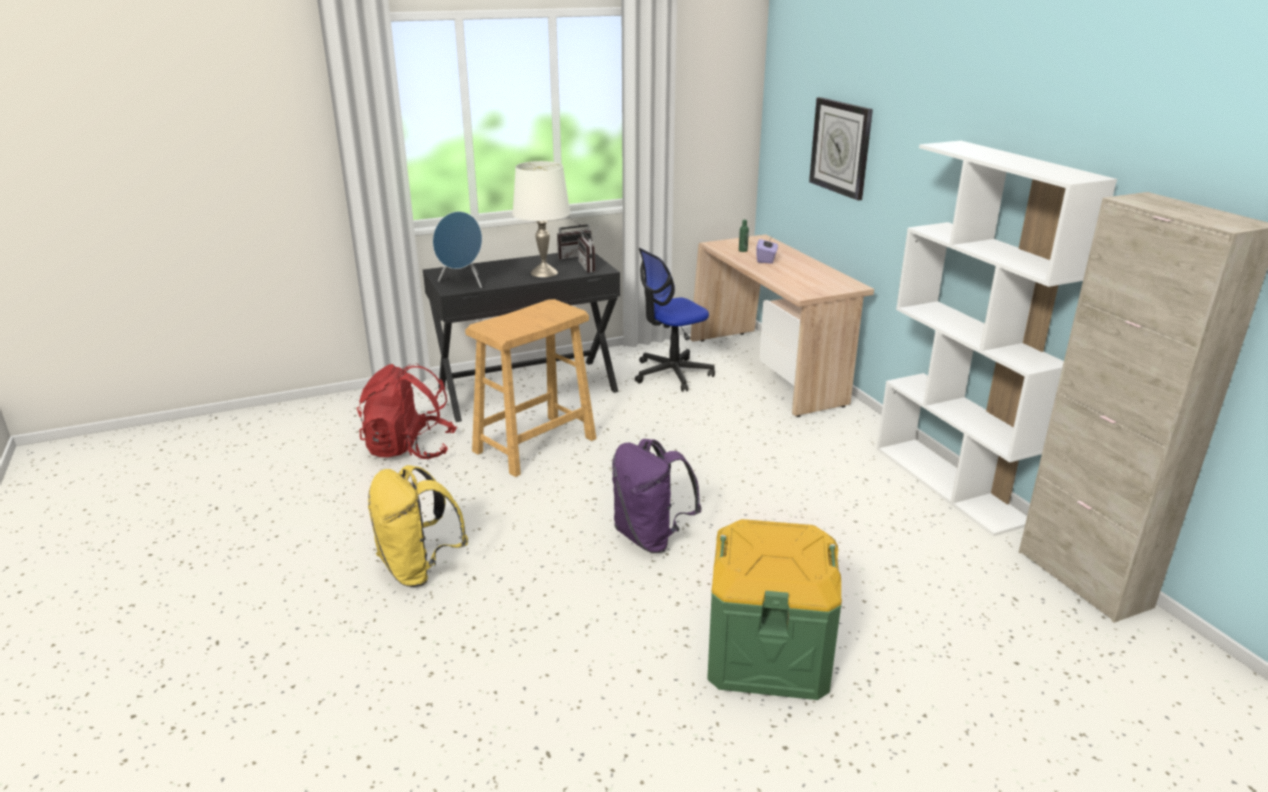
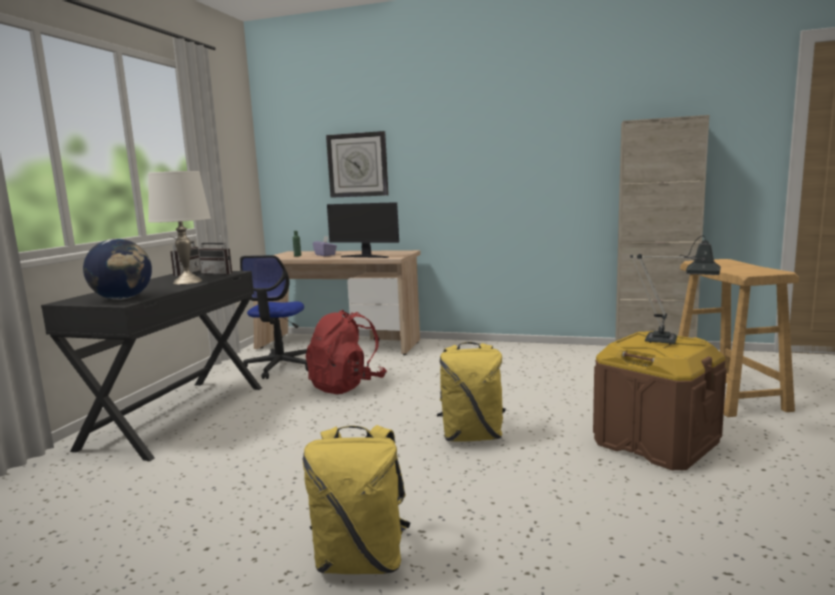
camera: 50 degrees left, 15 degrees down
red backpack [357,364,457,459] -> red backpack moved to [306,310,387,394]
blue speaker [433,211,482,288] -> globe [83,239,152,300]
beige stool [465,299,596,477] -> beige stool moved to [678,259,799,417]
purple backpack [612,439,702,553] -> yellow backpack [437,342,506,442]
green storage box [707,519,842,700] -> brown storage box [593,331,727,470]
white bookcase [877,141,1117,536] -> none
none -> monitor [327,202,399,258]
none -> table lamp [630,236,721,345]

